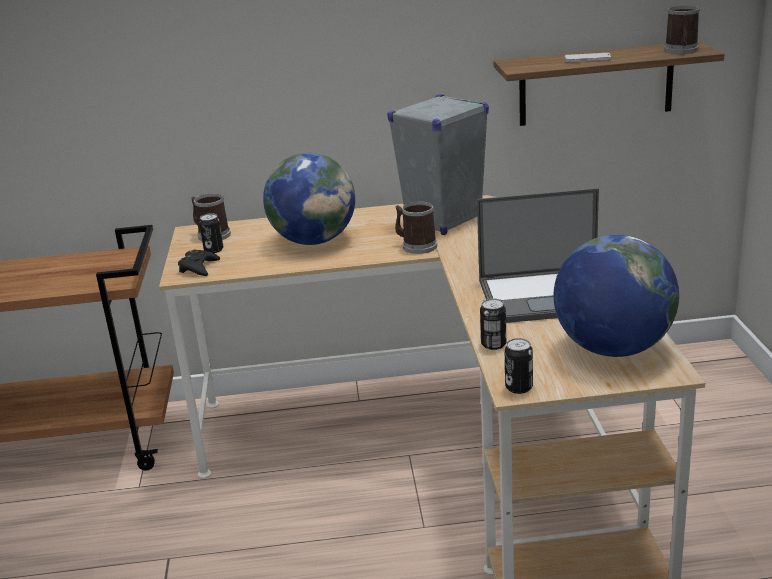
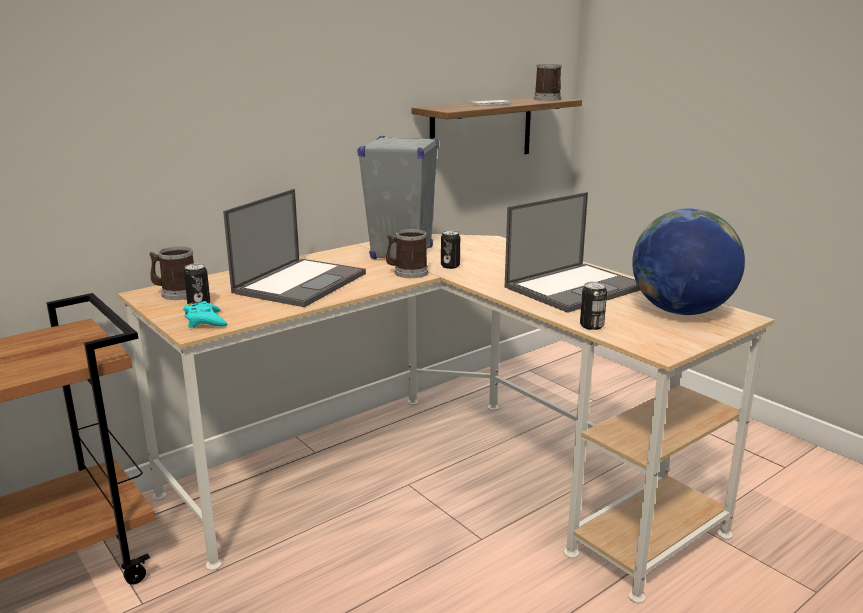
camera: 35 degrees left, 5 degrees down
black game controller [178,249,220,276] -> turquoise game controller [183,301,228,328]
globe [263,153,355,245] -> laptop [223,189,366,307]
can [504,338,533,394] -> can moved to [441,230,460,269]

